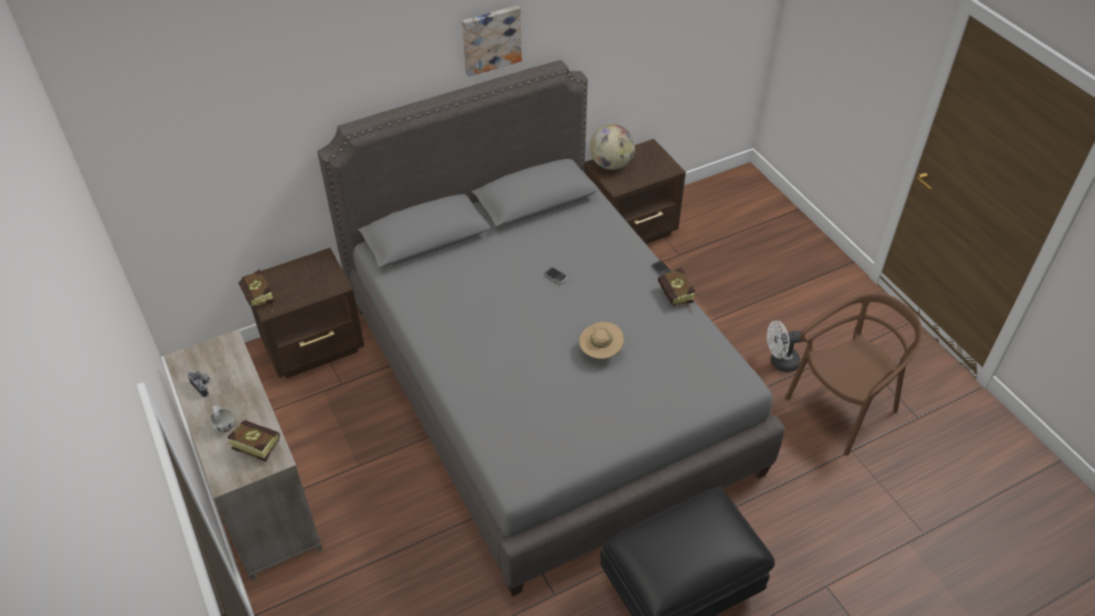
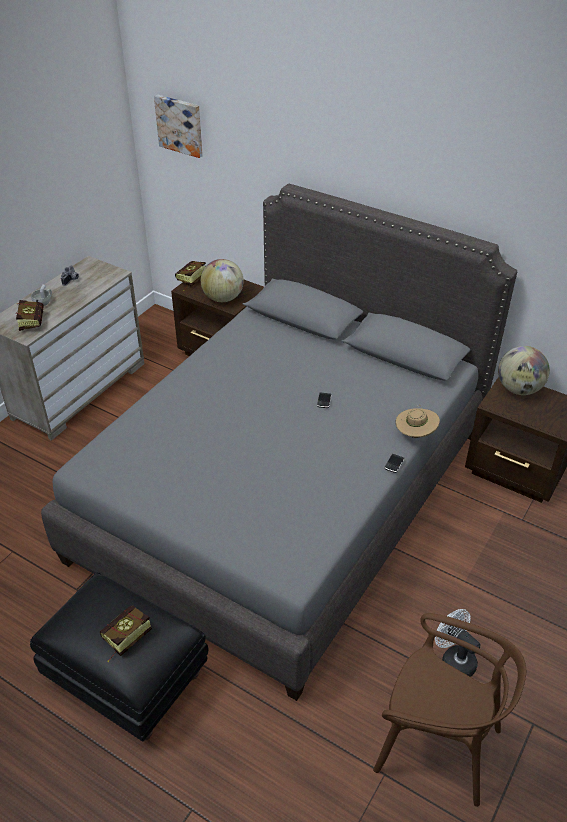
camera: 60 degrees right, 5 degrees down
picture [462,5,522,77] -> picture moved to [154,95,203,158]
beige hat [579,322,624,359] -> beige hat moved to [395,404,440,438]
book [658,267,695,313] -> book moved to [100,605,152,662]
none -> globe [201,259,244,302]

